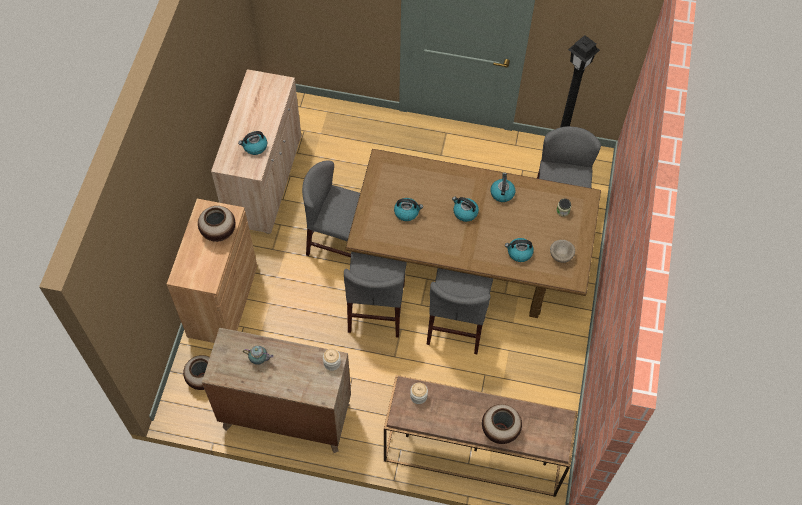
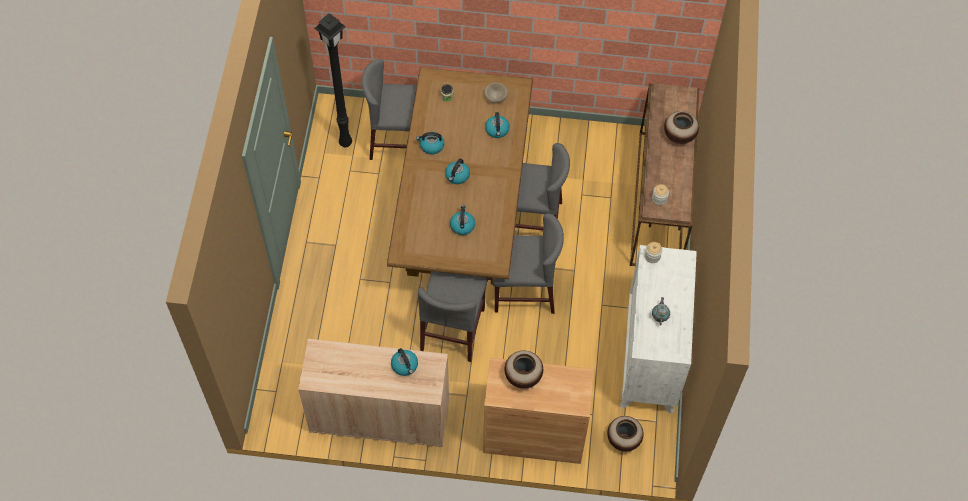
camera: 95 degrees left, 0 degrees up
brown dresser [202,328,351,453] -> white dresser [620,245,697,414]

